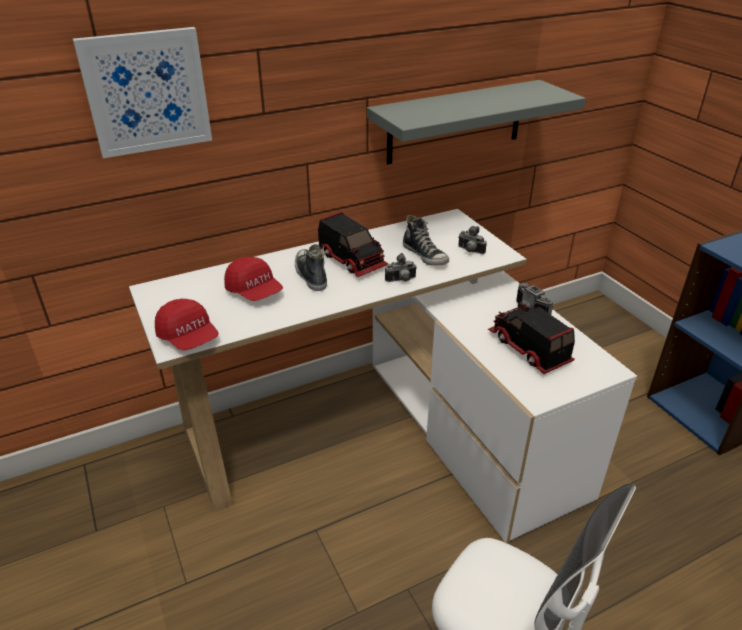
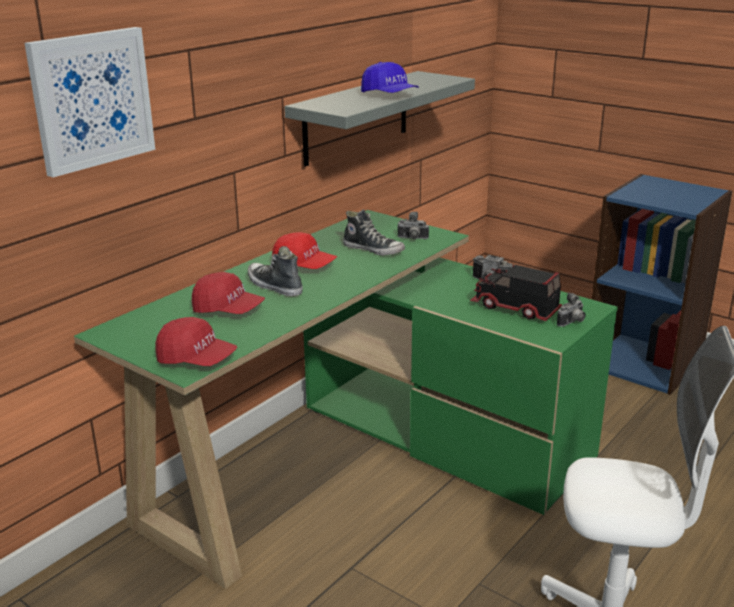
camera: 25 degrees left, 10 degrees down
white desk [129,209,637,543] -> green desk [74,210,618,589]
toy truck [318,212,388,277] -> red cap [272,232,337,269]
camera [385,253,417,282] -> camera moved to [557,293,586,327]
none -> blue cap [361,62,419,93]

